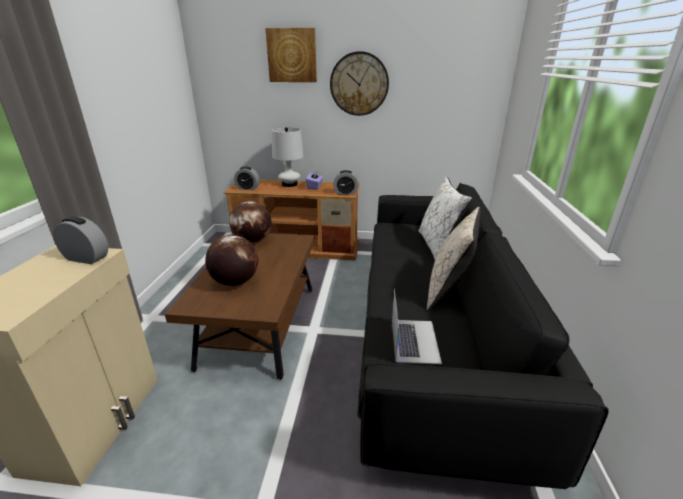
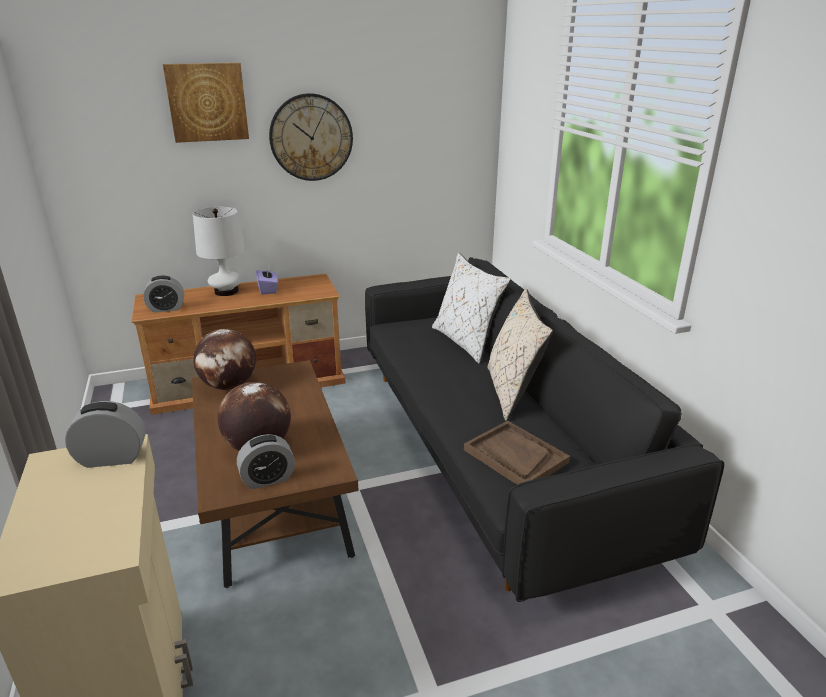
camera: 25 degrees left, 0 degrees up
alarm clock [333,170,358,195] -> alarm clock moved to [237,434,295,489]
laptop [392,289,442,364] -> brown tray [464,421,570,485]

